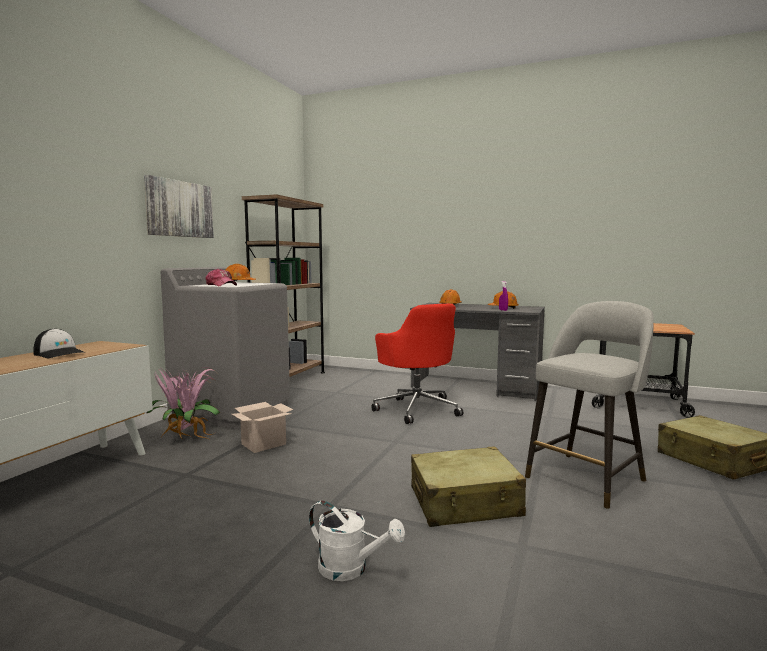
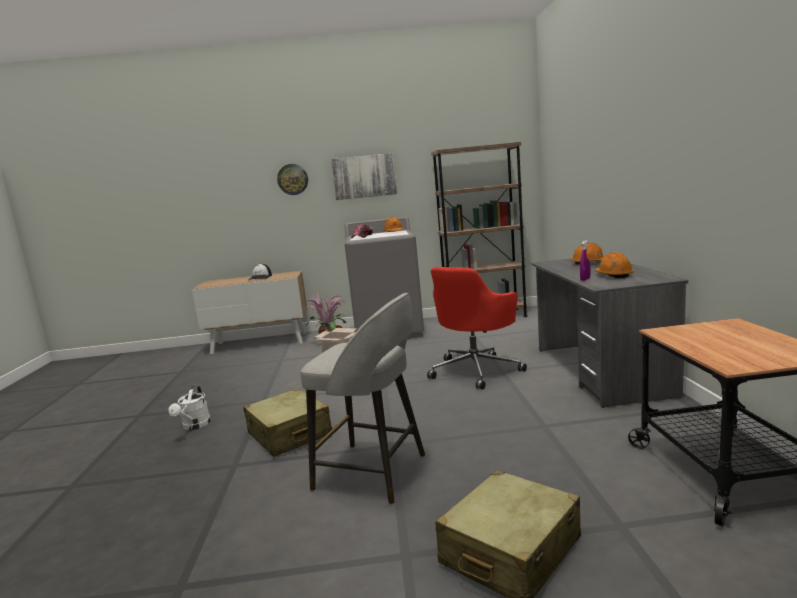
camera: 65 degrees right, 5 degrees up
none -> wall clock [277,164,308,195]

